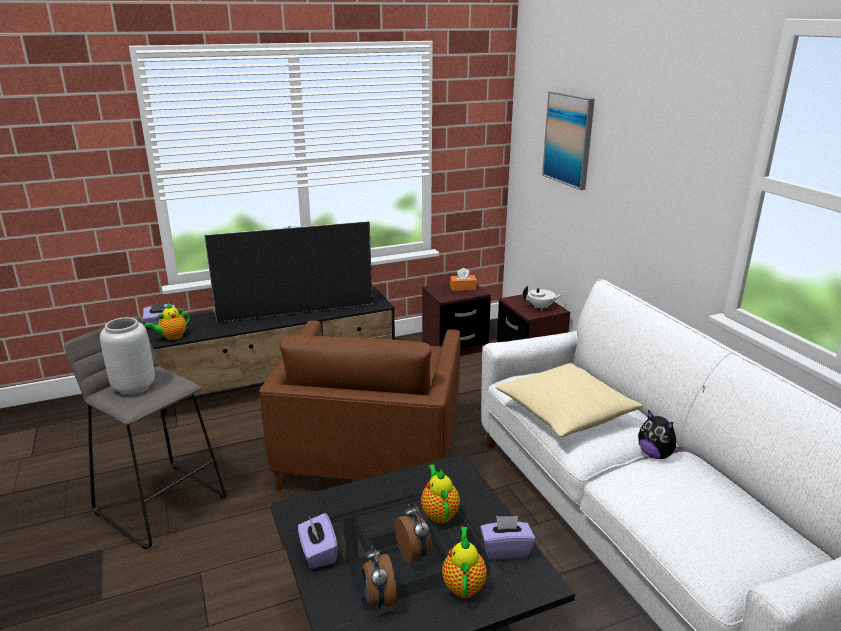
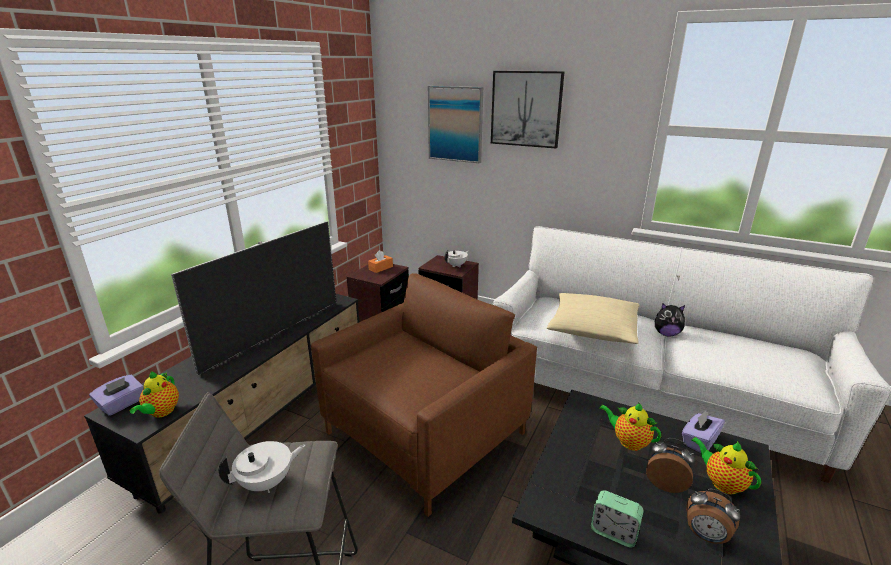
camera: 40 degrees left, 0 degrees up
grey vase [100,317,155,395] -> white teapot [219,441,305,493]
brown armchair [259,321,460,491] -> brown armchair turned 105 degrees counterclockwise [311,273,537,517]
purple tissue box [298,513,338,569] -> alarm clock [591,490,644,548]
none -> picture [491,71,565,148]

